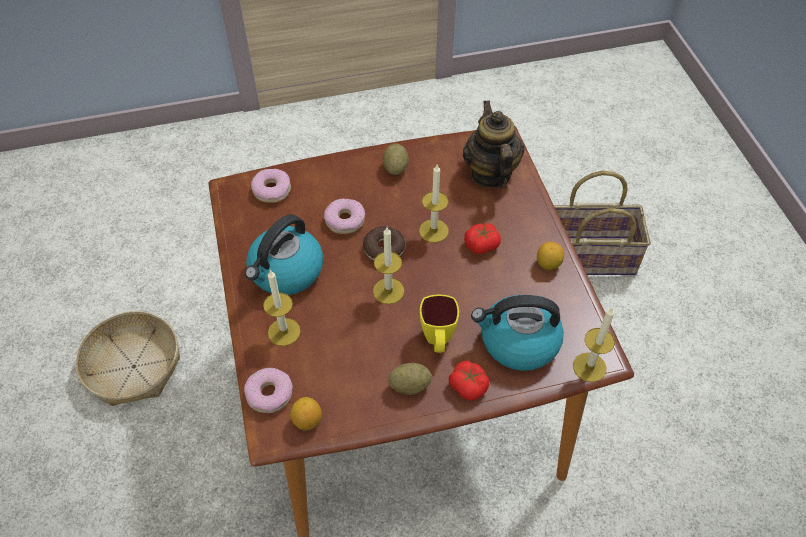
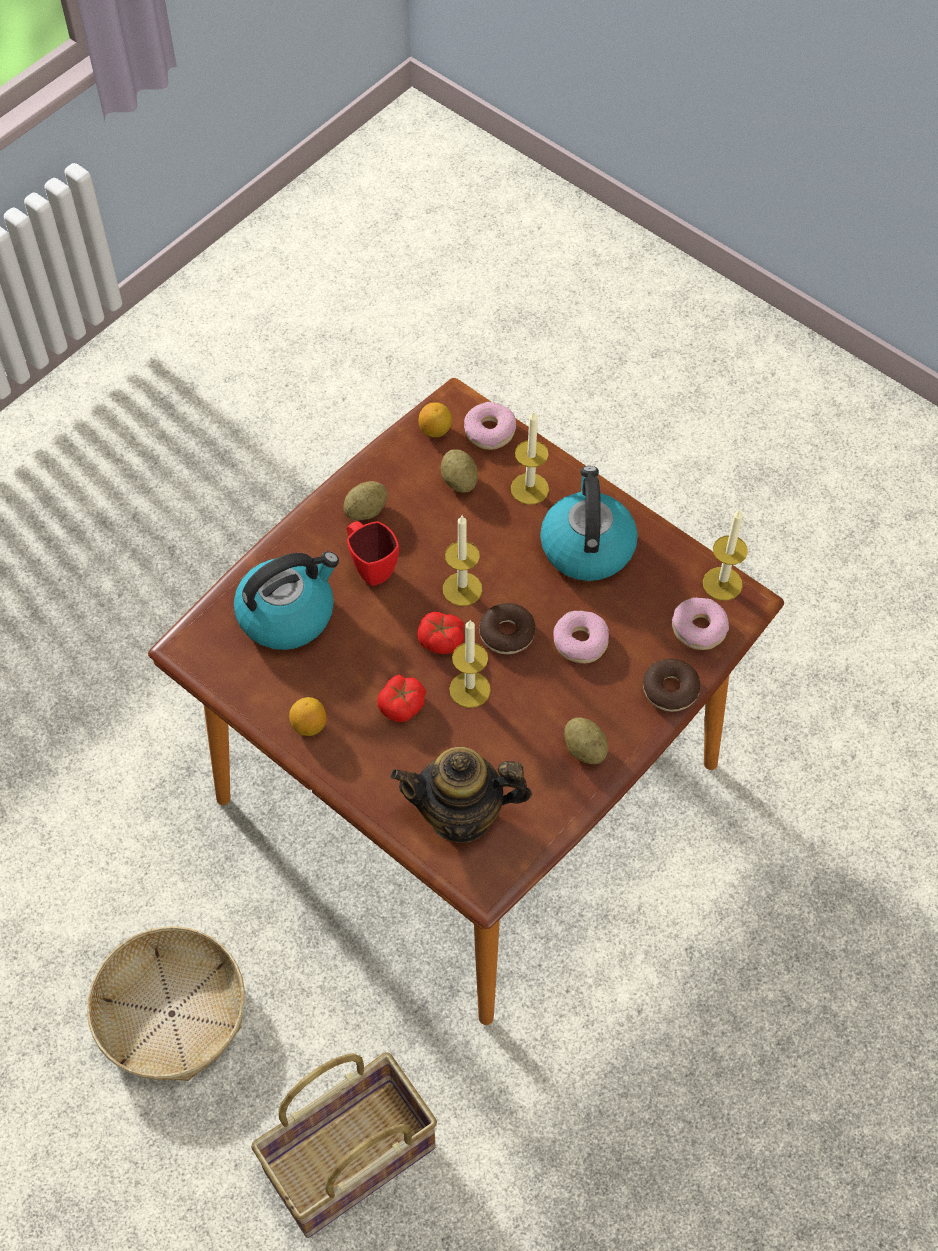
camera: 145 degrees right, 5 degrees up
basket [75,311,180,406] -> basket moved to [87,926,245,1081]
yellow mug [420,295,459,353] -> red mug [347,521,399,586]
tomato [449,361,489,401] -> tomato moved to [417,612,464,654]
teapot [463,100,525,189] -> teapot turned 135 degrees clockwise [391,747,532,843]
candle [573,307,615,382] -> candle moved to [703,509,748,601]
none -> potato [441,449,478,493]
none -> donut [643,659,700,712]

